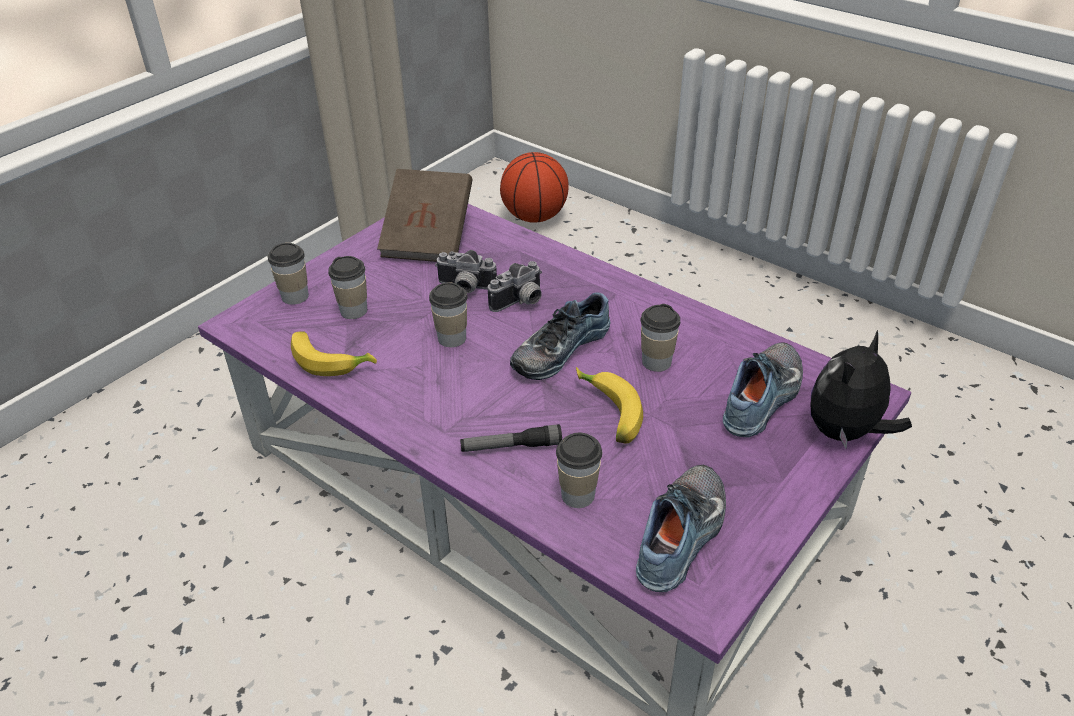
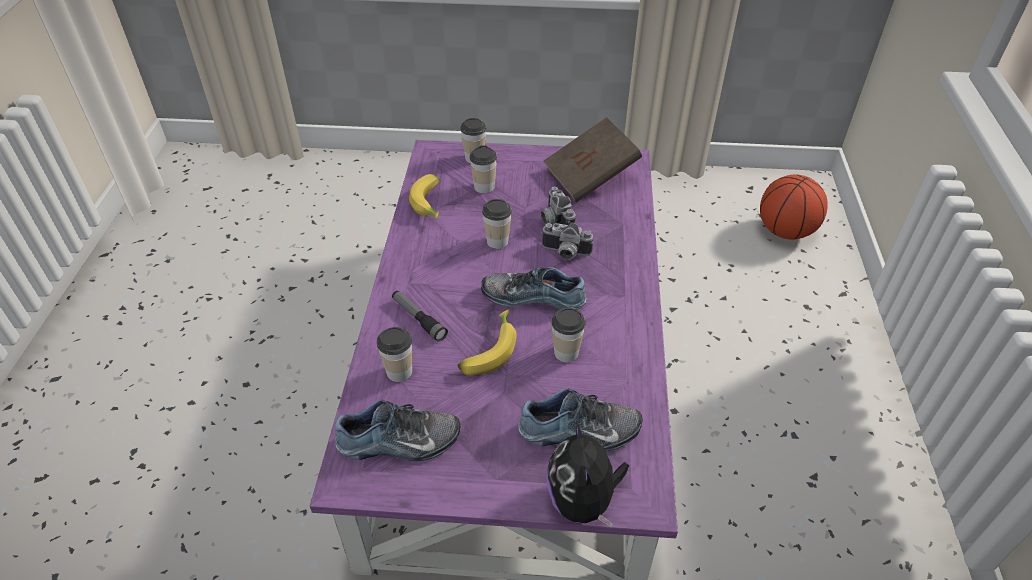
camera: 55 degrees right, 5 degrees up
plush toy [811,330,912,448] -> plush toy turned 105 degrees counterclockwise [546,420,629,527]

